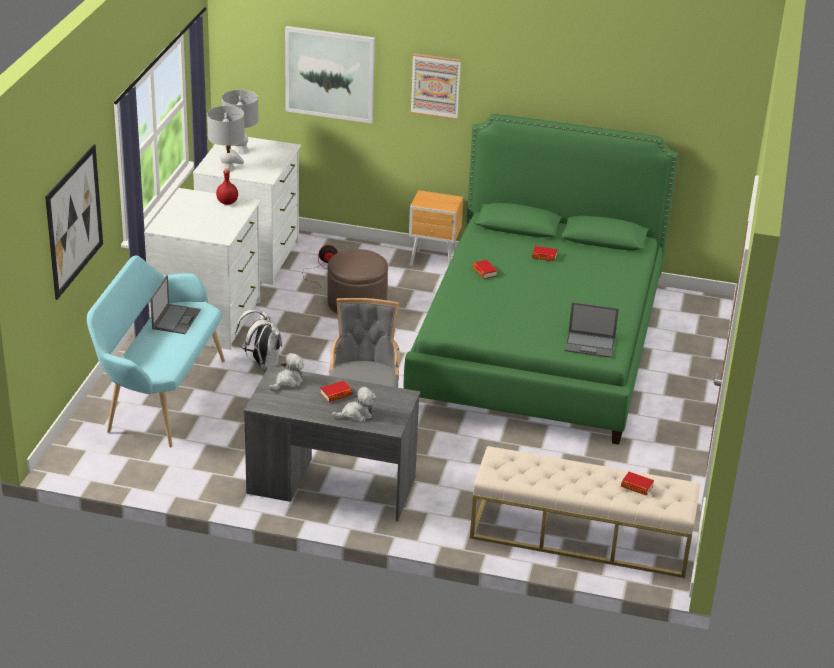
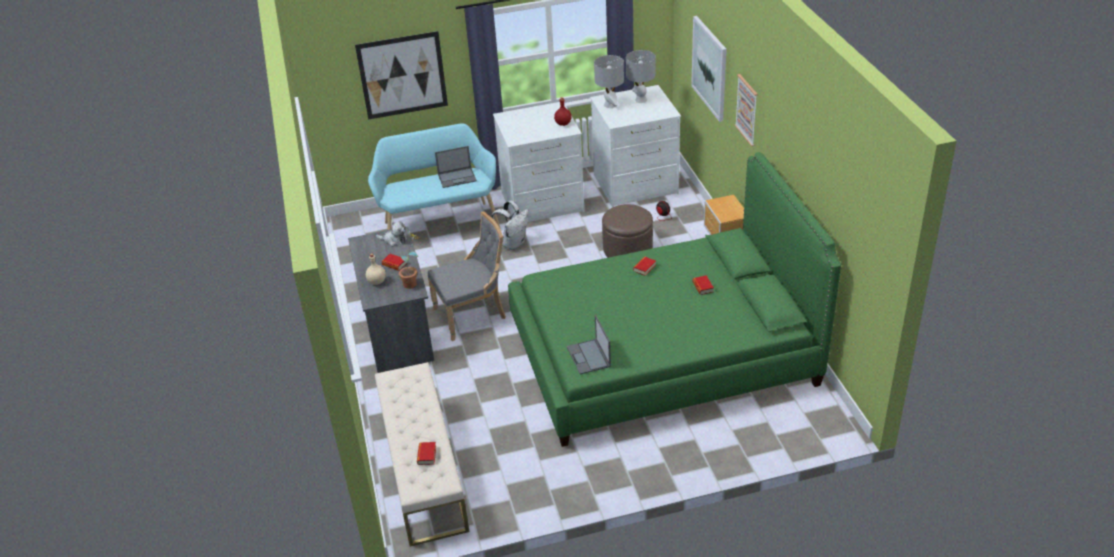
camera: 65 degrees right, 5 degrees up
plush toy [332,386,376,422] -> beige bottle [366,253,386,285]
none -> potted plant [399,233,421,289]

